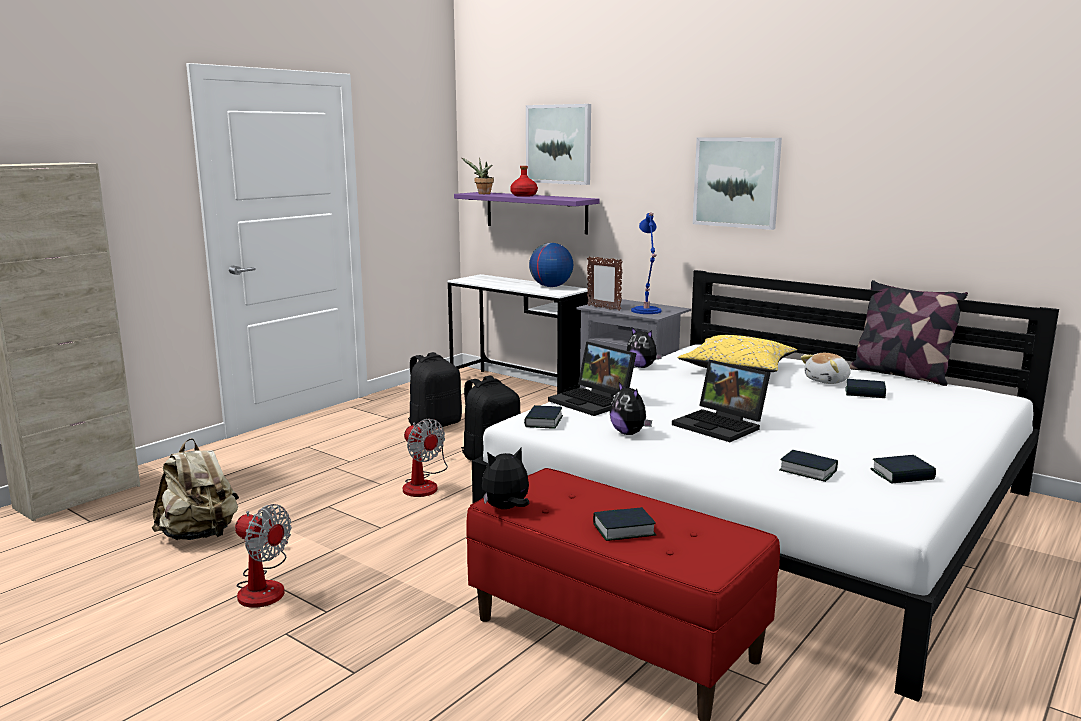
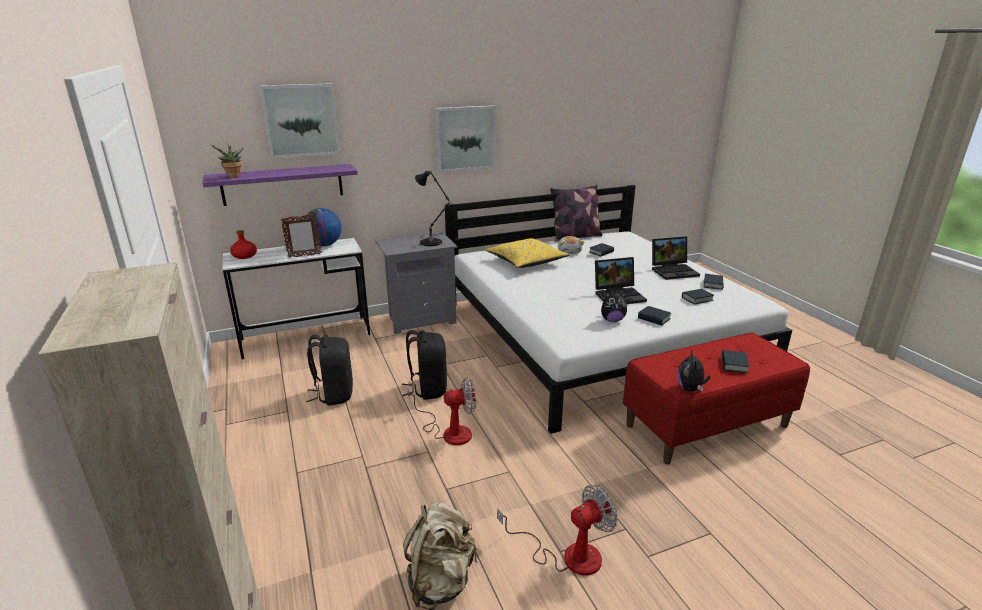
camera: 60 degrees left, 10 degrees up
red bottle [510,166,538,197] -> red bottle moved to [230,230,257,259]
book [524,405,563,429] -> book moved to [638,306,671,326]
laptop [548,342,637,416] -> laptop moved to [652,236,700,280]
picture frame [587,256,623,311] -> picture frame moved to [281,214,322,258]
plush toy [627,327,662,368] -> none
blue table lamp [631,212,662,314] -> black table lamp [415,170,452,246]

